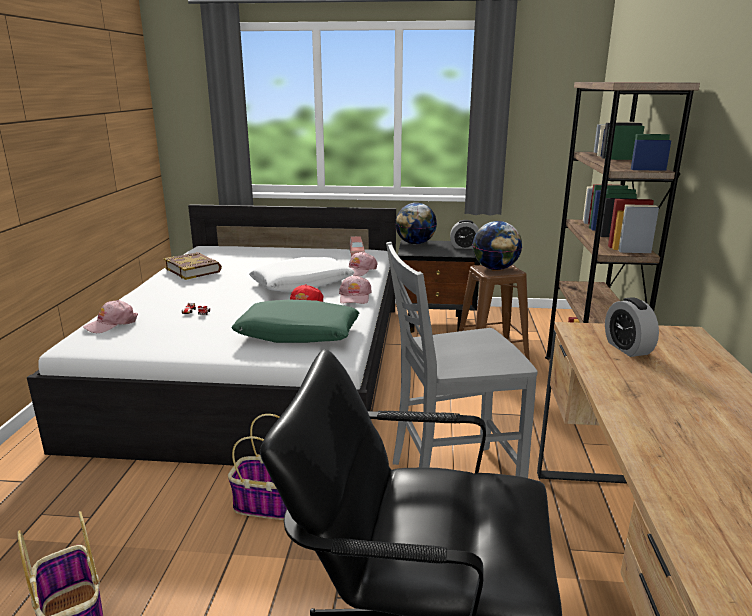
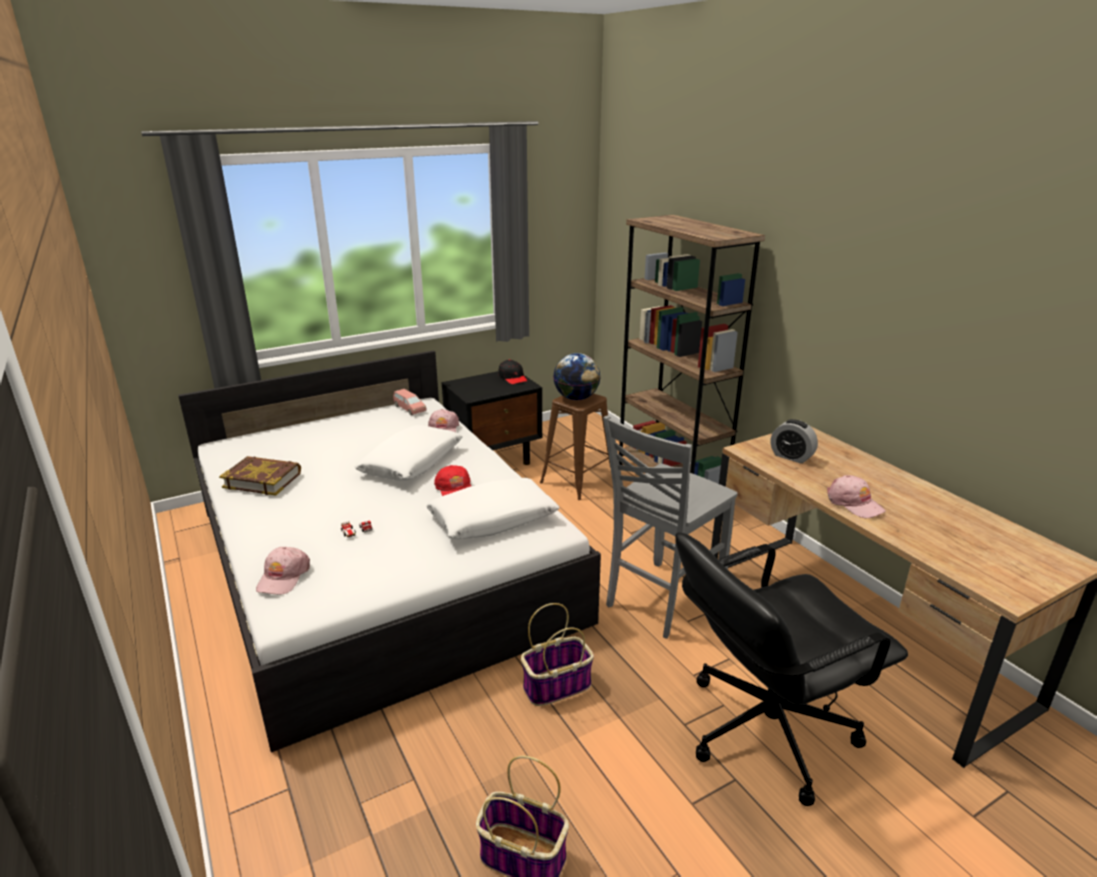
camera: 35 degrees left, 5 degrees up
green pillow [231,300,360,343] -> white pillow [426,478,559,539]
pink cap [339,275,372,304] -> pink cap moved to [827,475,886,518]
globe [395,203,437,244] -> none
alarm clock [450,220,479,249] -> black cap [499,360,527,384]

